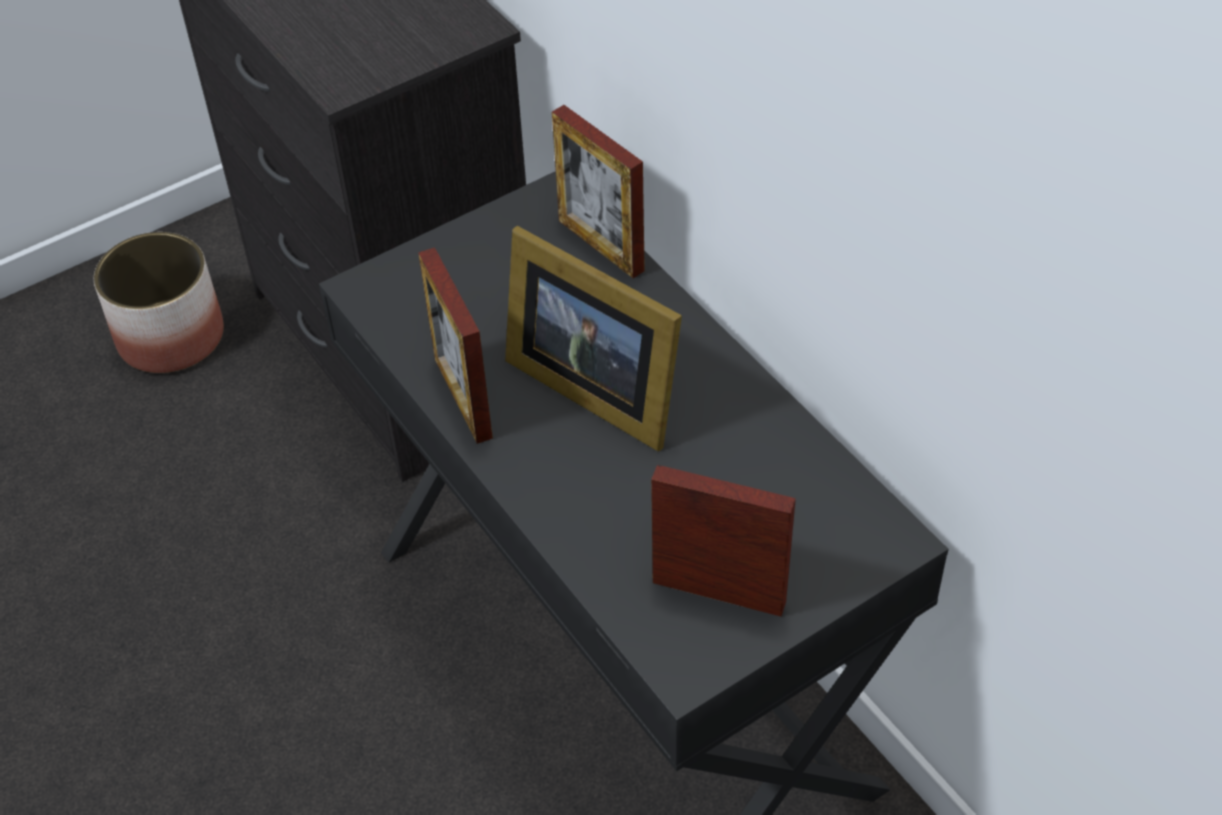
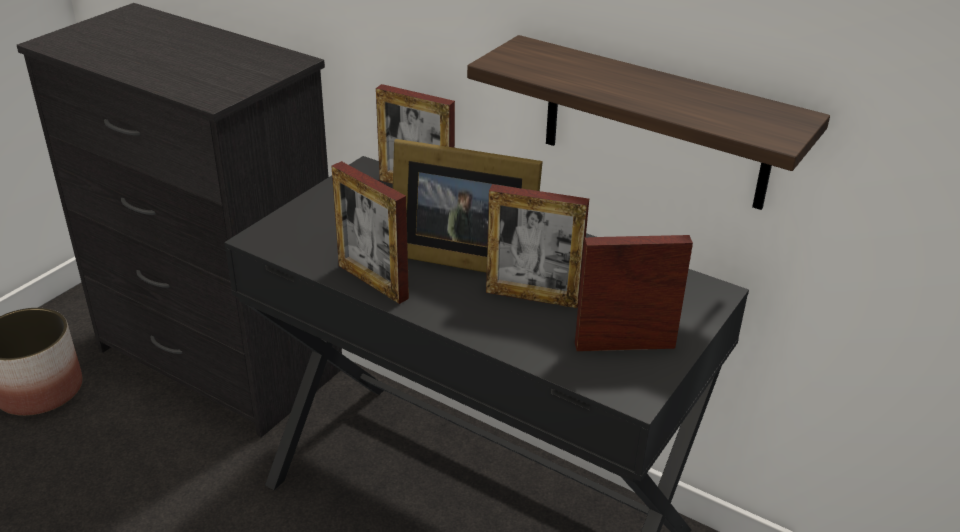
camera: 25 degrees left, 15 degrees down
none -> shelf [467,35,830,210]
none -> picture frame [486,184,589,308]

